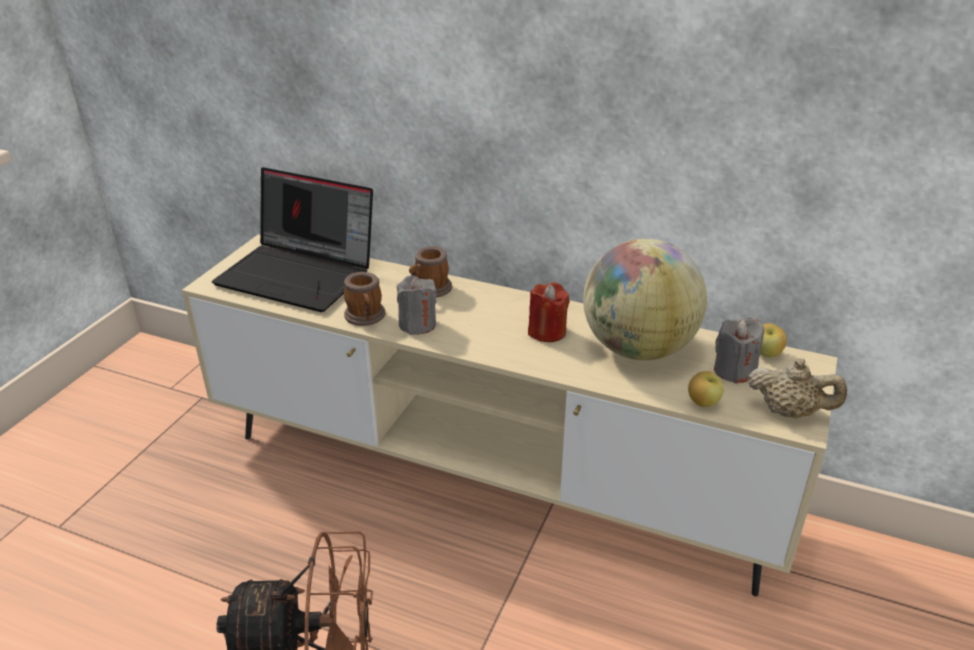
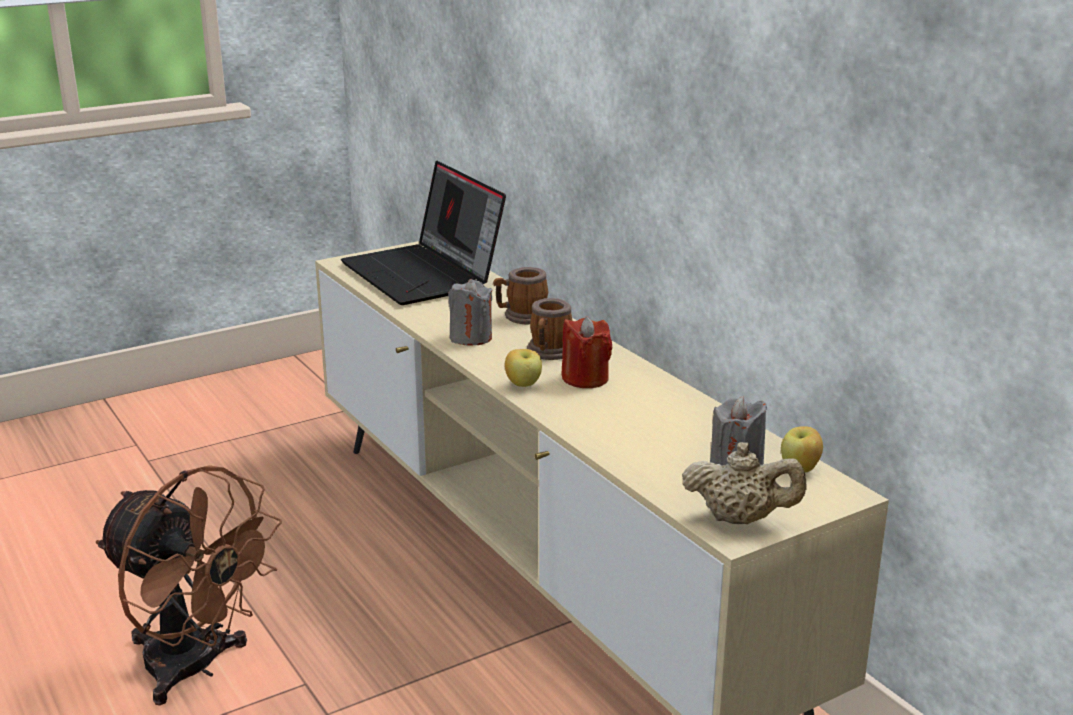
camera: 35 degrees right, 10 degrees down
mug [344,272,385,326] -> mug moved to [527,298,572,360]
globe [583,239,707,360] -> none
apple [688,371,724,407] -> apple moved to [505,349,542,387]
beige teapot [748,358,847,418] -> beige teapot turned 45 degrees counterclockwise [682,442,806,524]

